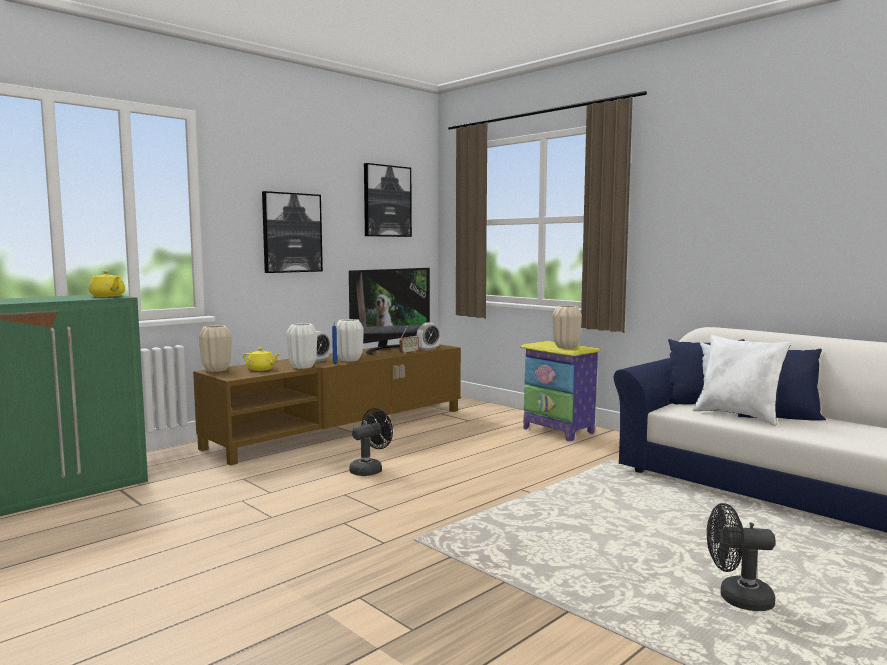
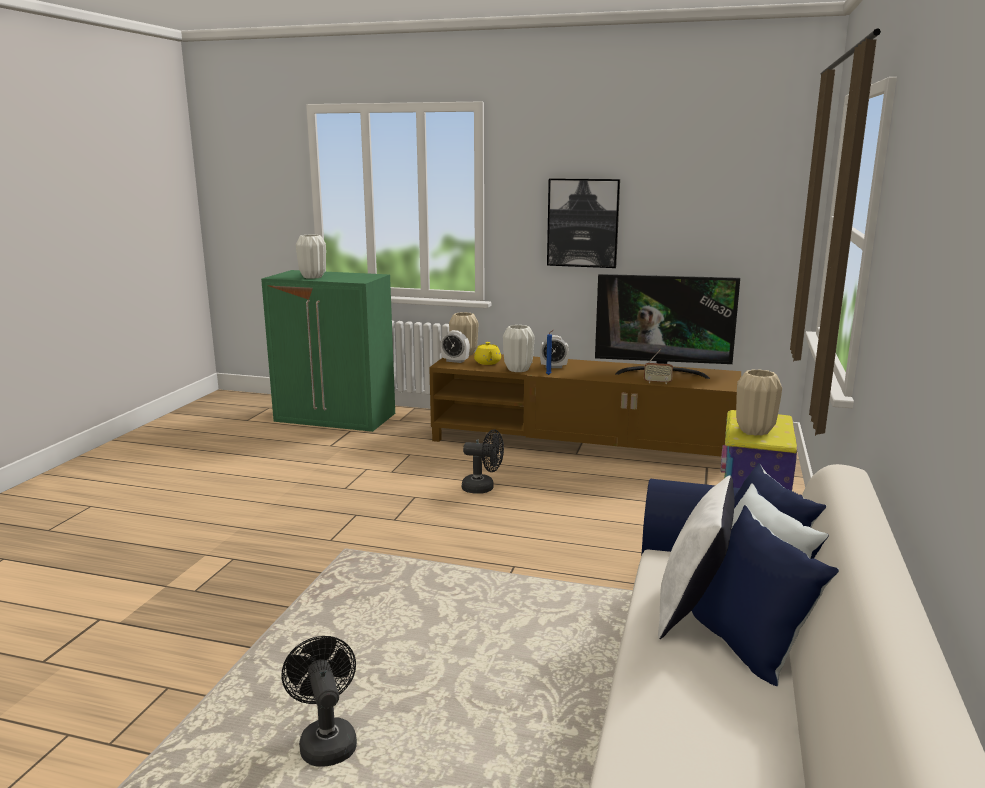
camera: 60 degrees right, 10 degrees up
yellow teapot [89,271,125,297] -> none
white vase [336,319,364,362] -> white vase moved to [296,234,326,279]
picture [364,163,412,237] -> none
alarm clock [417,322,440,350] -> alarm clock moved to [441,330,470,363]

